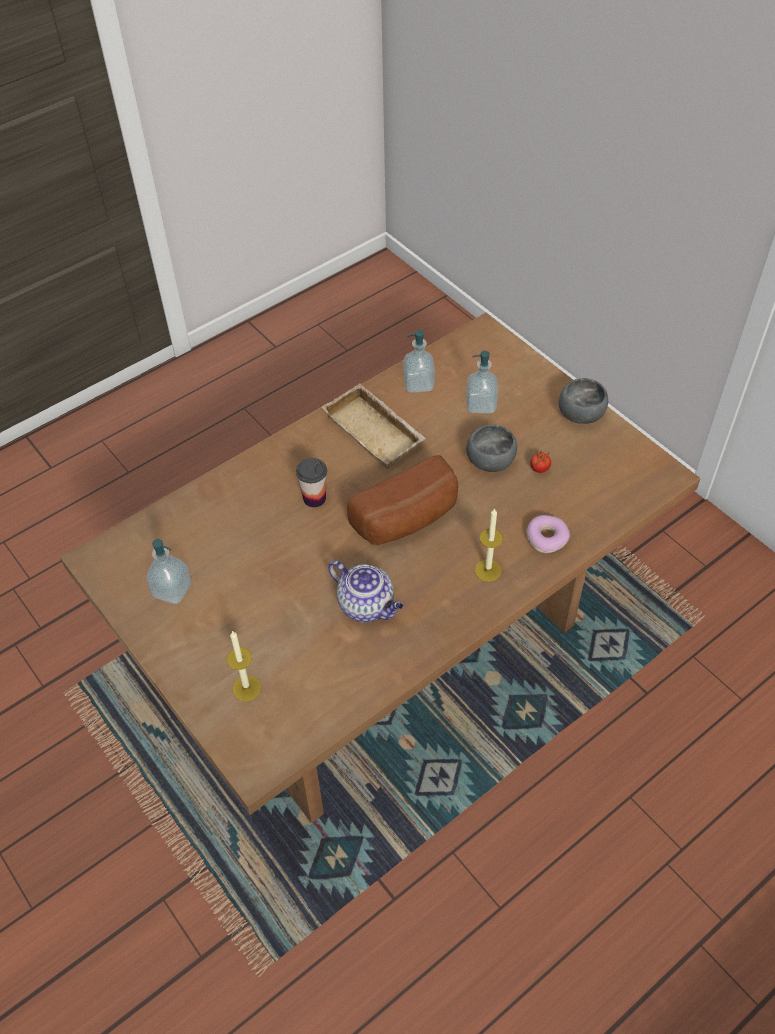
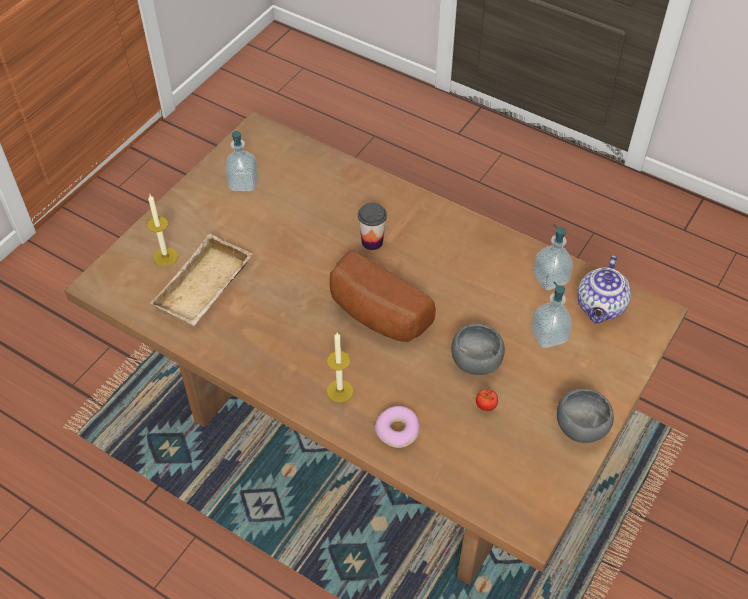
camera: 70 degrees right, 0 degrees up
beige tray [322,384,426,469] -> beige tray moved to [150,234,252,326]
teapot [328,560,403,623] -> teapot moved to [578,255,631,324]

